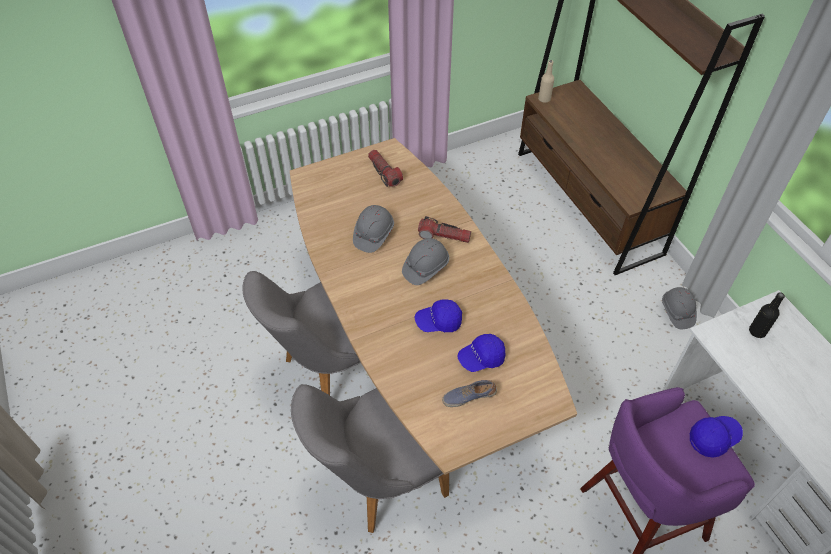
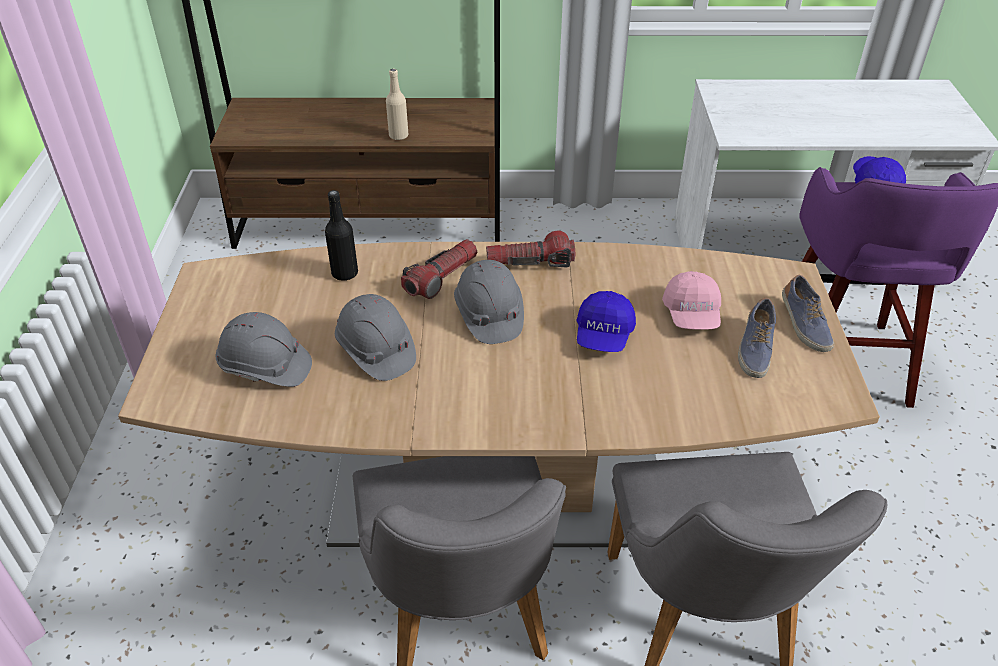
camera: 65 degrees left, 10 degrees down
flashlight [368,150,403,187] -> flashlight moved to [486,231,575,267]
blue cap [457,334,505,372] -> pink cap [662,271,721,330]
beige bottle [538,60,554,103] -> beige bottle moved to [386,69,408,140]
grey hard hat [662,287,697,329] -> grey hard hat moved to [216,312,312,387]
black bottle [749,292,785,338] -> black bottle moved to [325,190,358,281]
none -> shoe [782,275,834,352]

